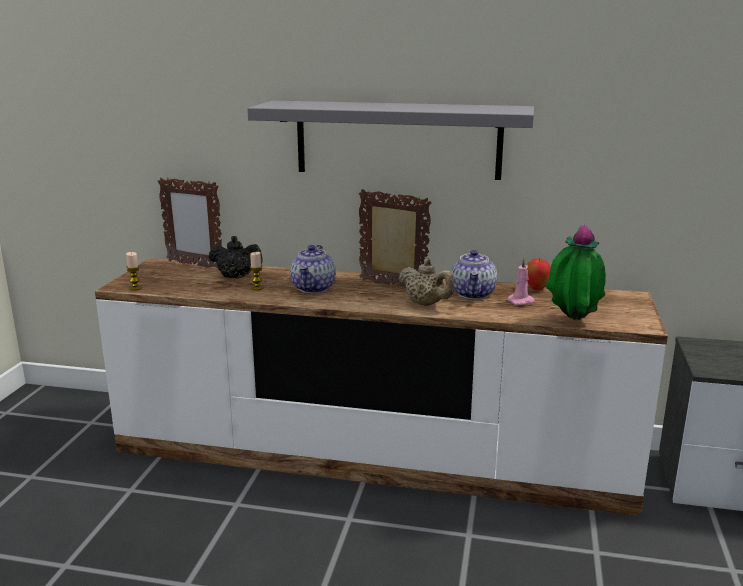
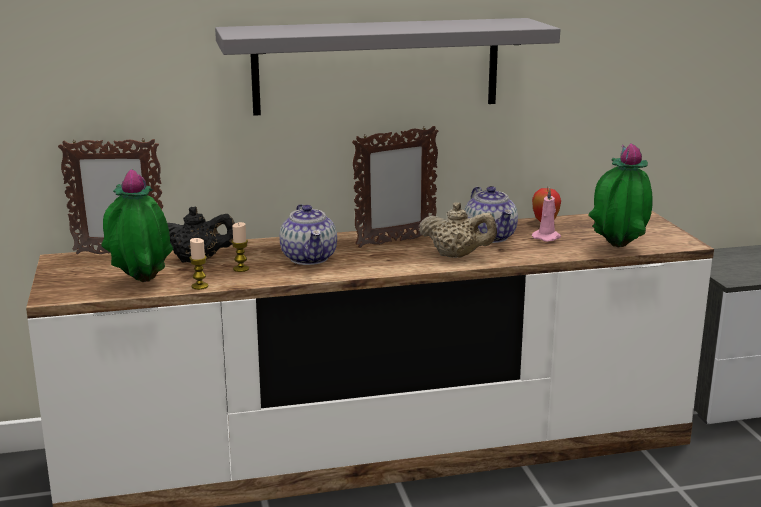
camera: 25 degrees left, 0 degrees up
candle [126,252,142,291] -> candle moved to [189,238,208,290]
picture frame [359,189,432,288] -> picture frame turned 150 degrees clockwise [352,126,438,248]
none -> potted plant [101,169,173,282]

